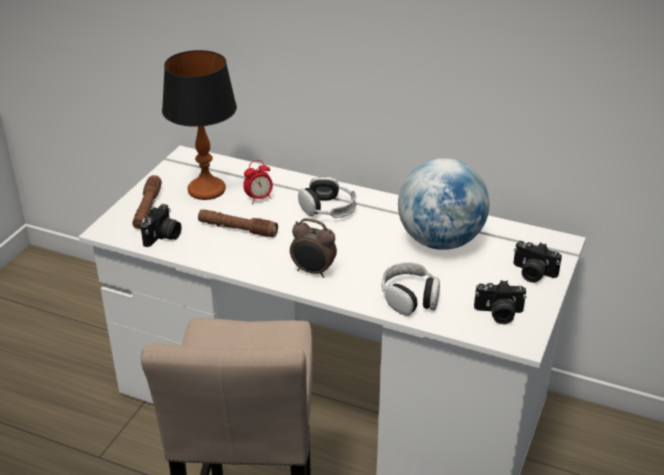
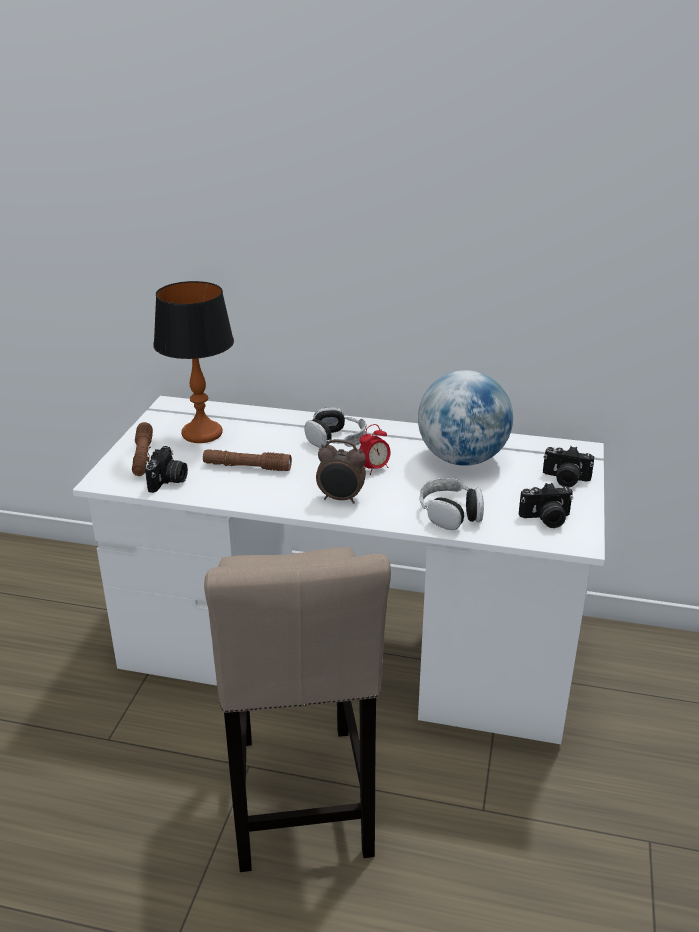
camera: 10 degrees left, 5 degrees down
alarm clock [243,160,273,204] -> alarm clock moved to [359,424,391,475]

